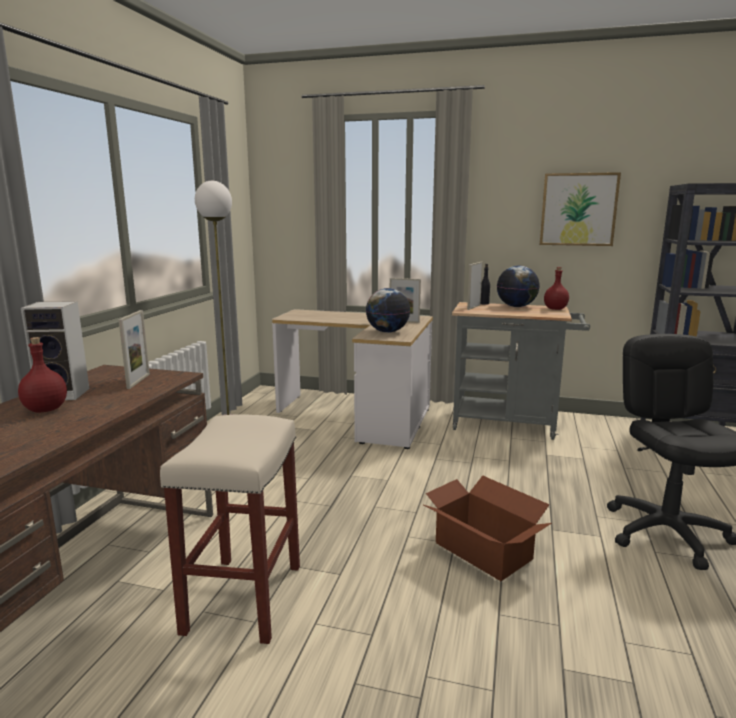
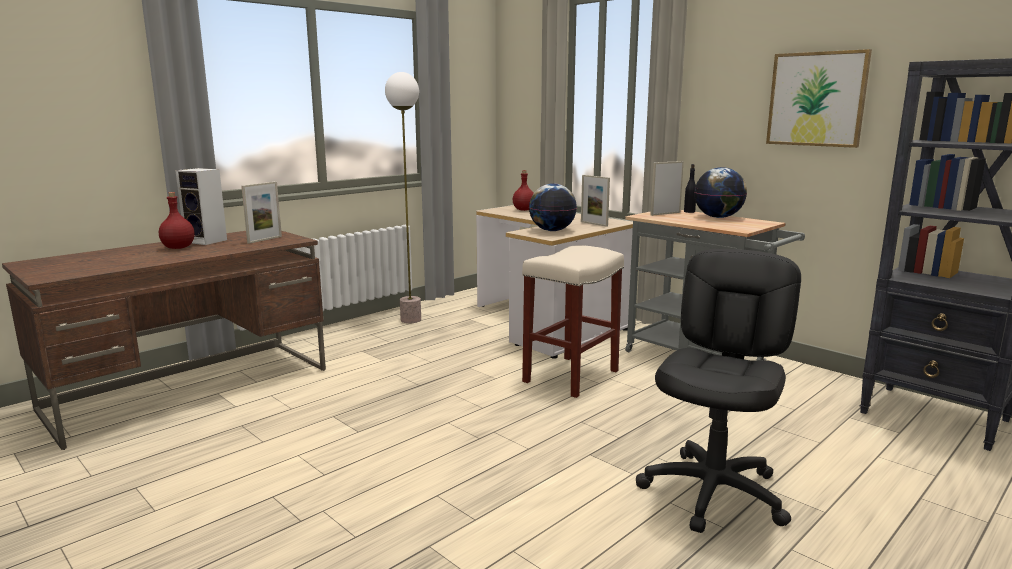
camera: 30 degrees right, 0 degrees up
beige stool [160,414,300,644] -> beige stool moved to [522,245,624,398]
cardboard box [424,475,552,581] -> none
red bottle [544,267,569,310] -> red bottle moved to [513,170,534,211]

